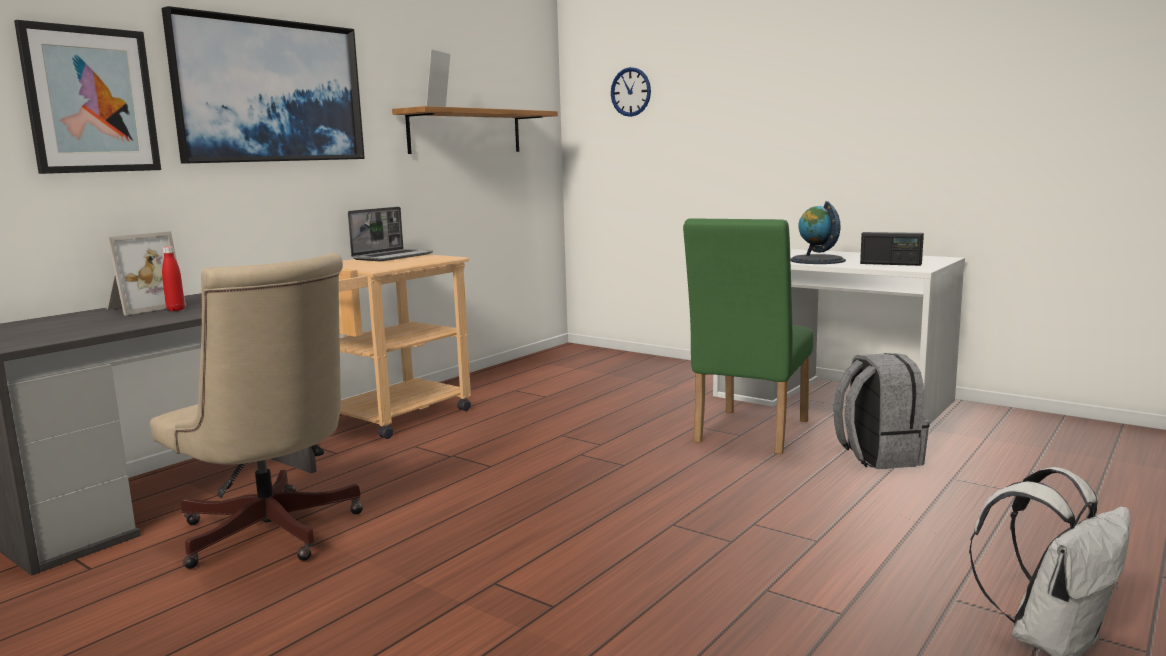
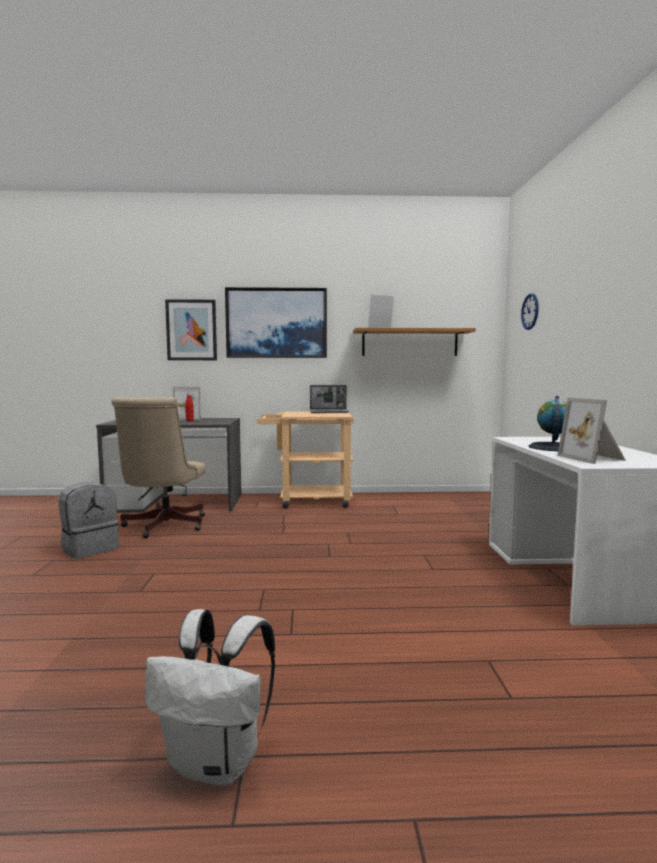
camera: 50 degrees right, 5 degrees down
green chair [683,218,814,454] -> none
grey backpack [833,353,930,469] -> grey backpack moved to [59,482,119,559]
radio [860,232,924,266] -> picture frame [557,398,626,464]

